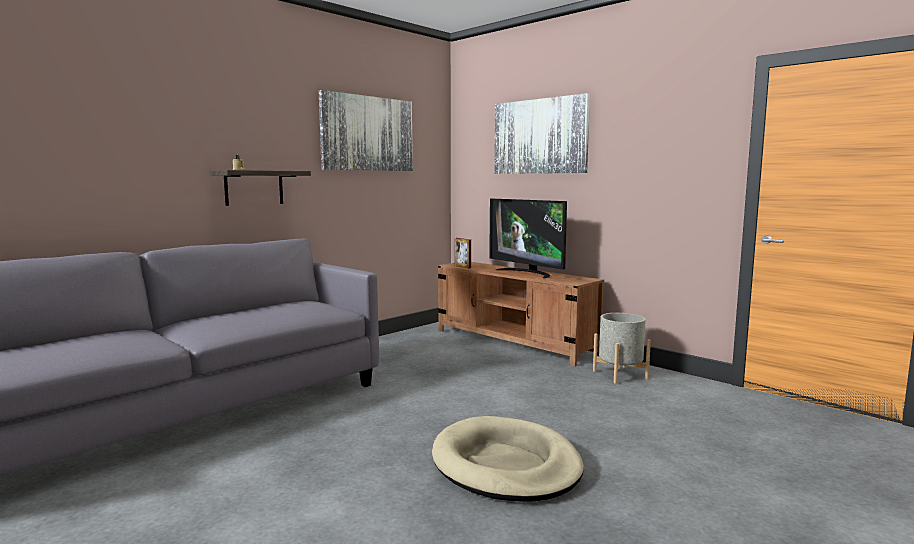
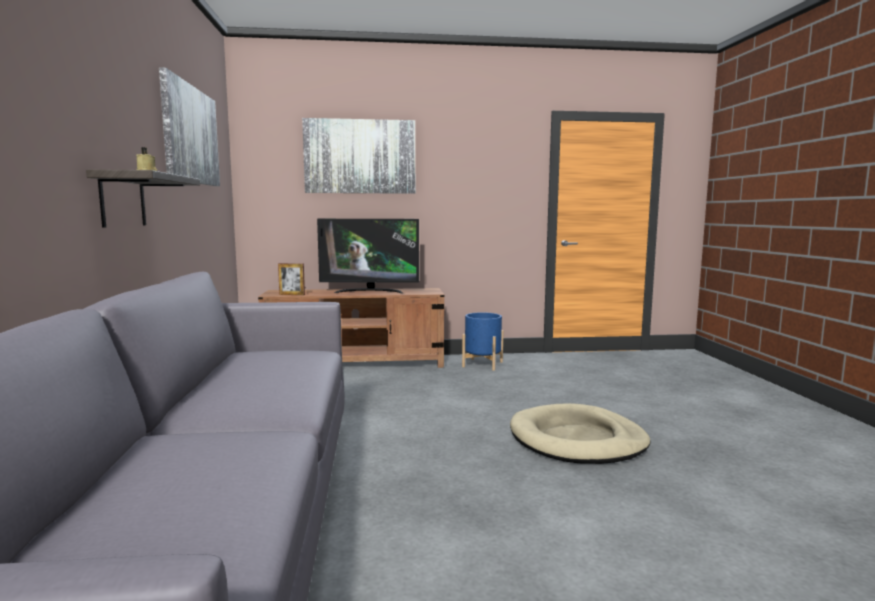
camera: 50 degrees left, 0 degrees up
grey planter [593,313,651,384] -> blue planter [462,312,504,371]

